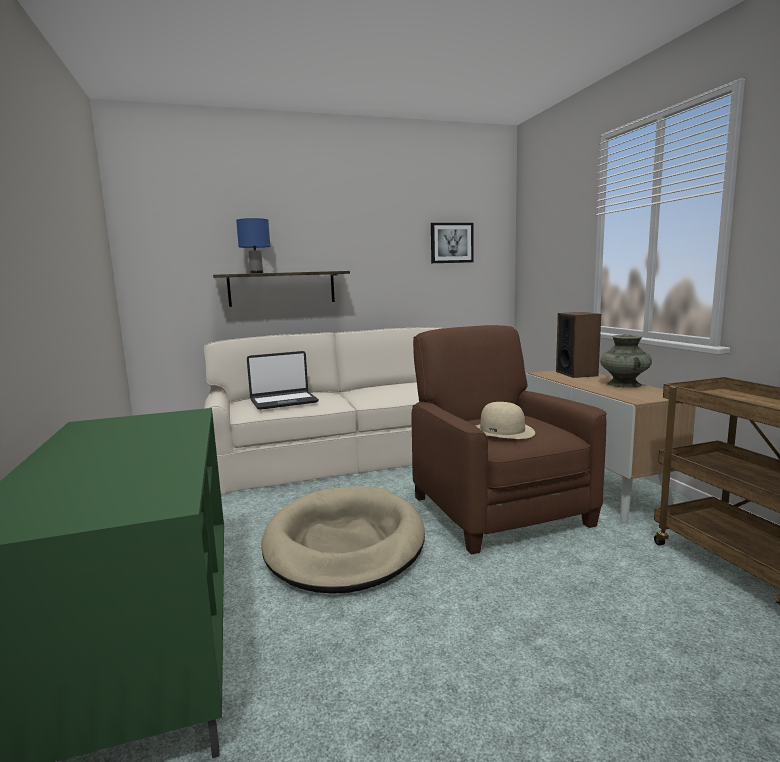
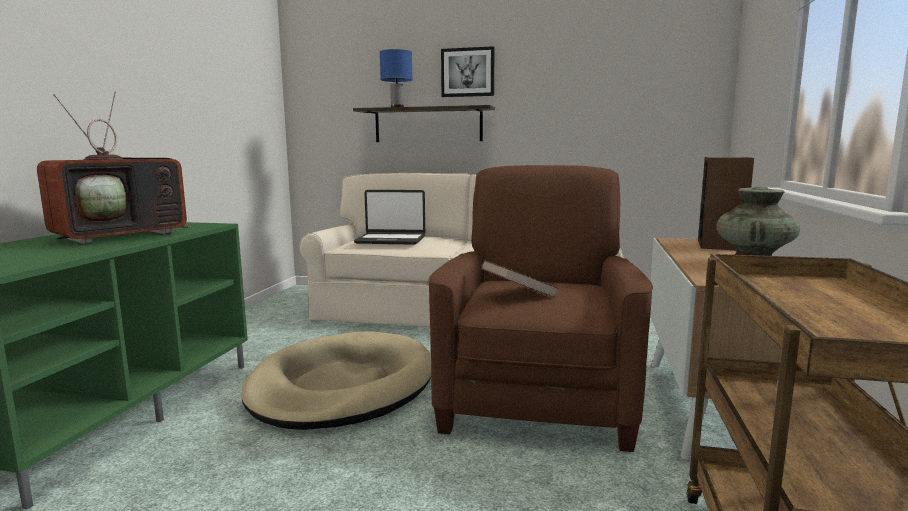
camera: 30 degrees right, 0 degrees up
picture [431,223,474,263] -> picture moved to [441,46,495,97]
beige hat [476,402,535,439] -> brown book [481,260,559,297]
none -> television [37,92,192,244]

